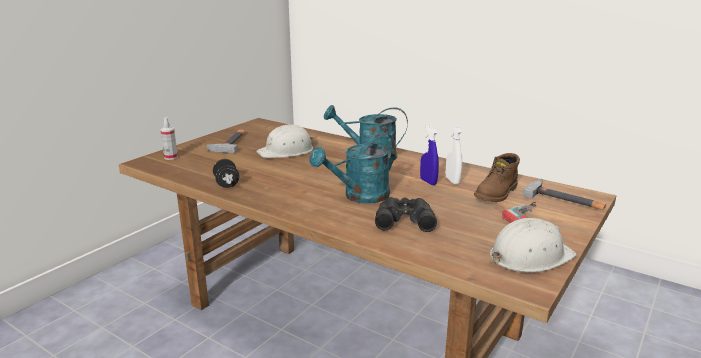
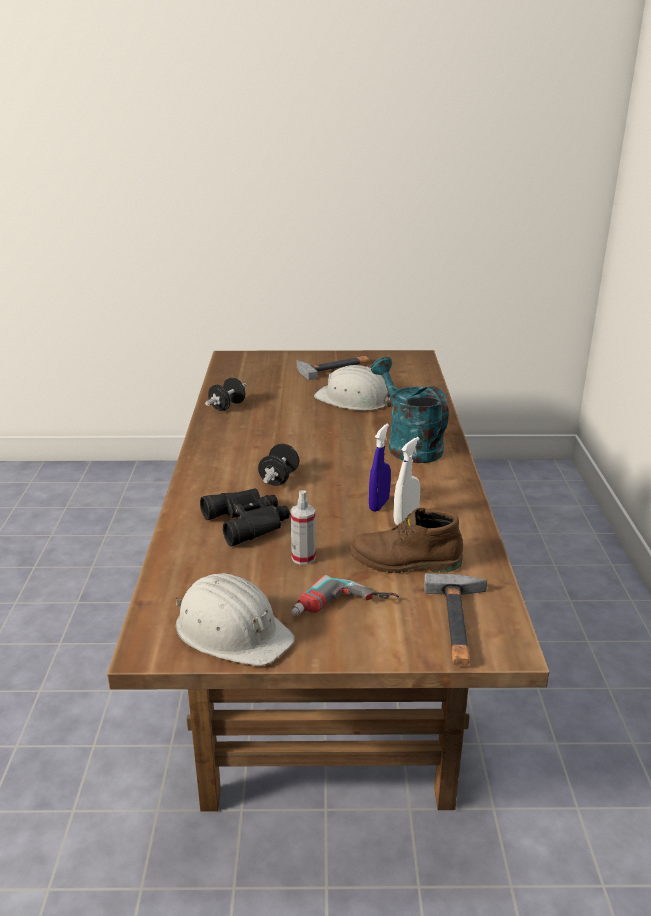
camera: 55 degrees right, 5 degrees up
spray bottle [160,117,178,160] -> spray bottle moved to [291,490,316,565]
turquoise watering can [309,133,396,204] -> black dumbbell [258,444,299,486]

